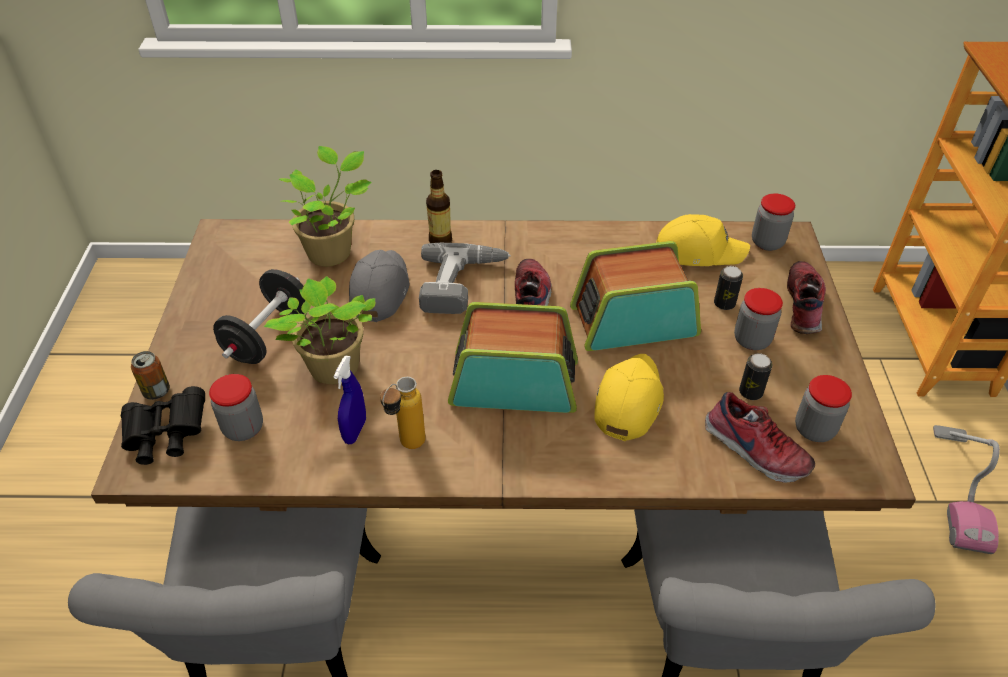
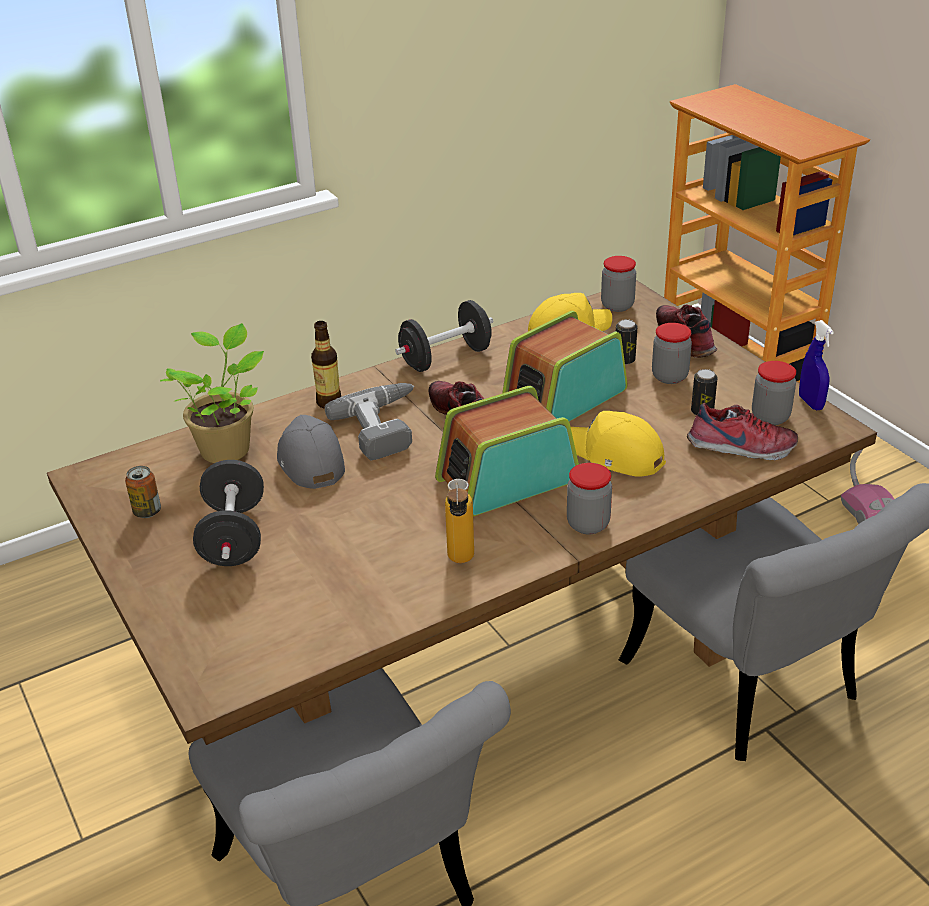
camera: 30 degrees left, 10 degrees down
black binoculars [121,386,205,465] -> none
can [131,351,170,400] -> can moved to [125,466,161,518]
jar [209,374,263,441] -> jar moved to [567,463,612,534]
potted plant [264,276,375,384] -> none
blue spray bottle [333,355,366,444] -> blue spray bottle moved to [799,320,834,410]
yellow cap [594,354,664,441] -> yellow cap turned 45 degrees counterclockwise [571,411,666,477]
none -> black dumbbell [395,300,493,372]

